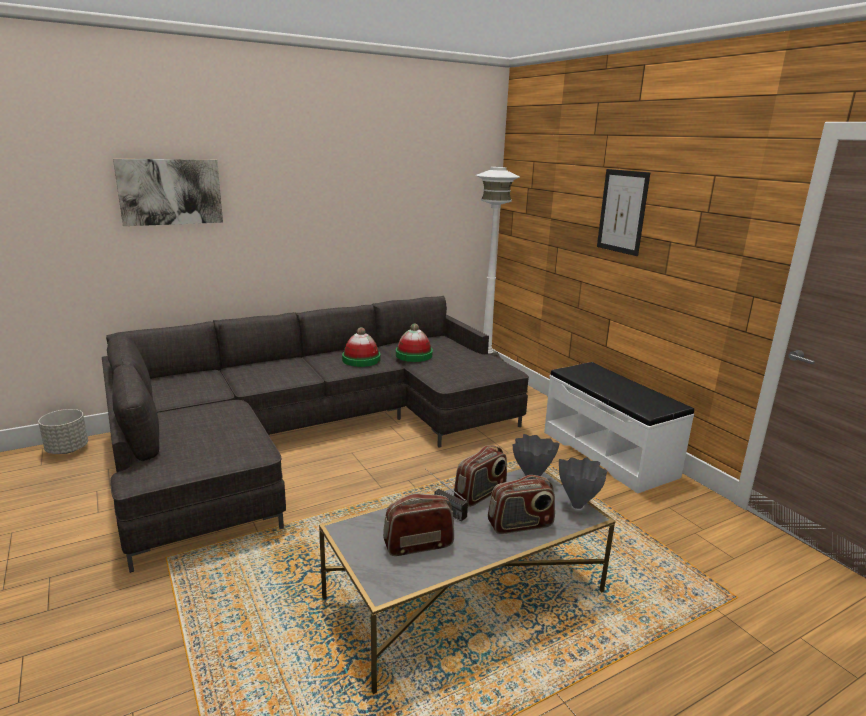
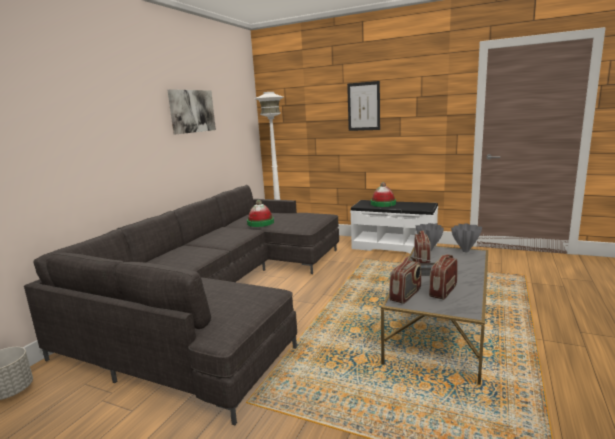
camera: 35 degrees left, 5 degrees down
picture [113,159,223,226] -> picture moved to [167,89,216,134]
hat [342,327,381,367] -> hat moved to [371,182,396,207]
radio [488,475,555,534] -> radio moved to [389,257,421,304]

